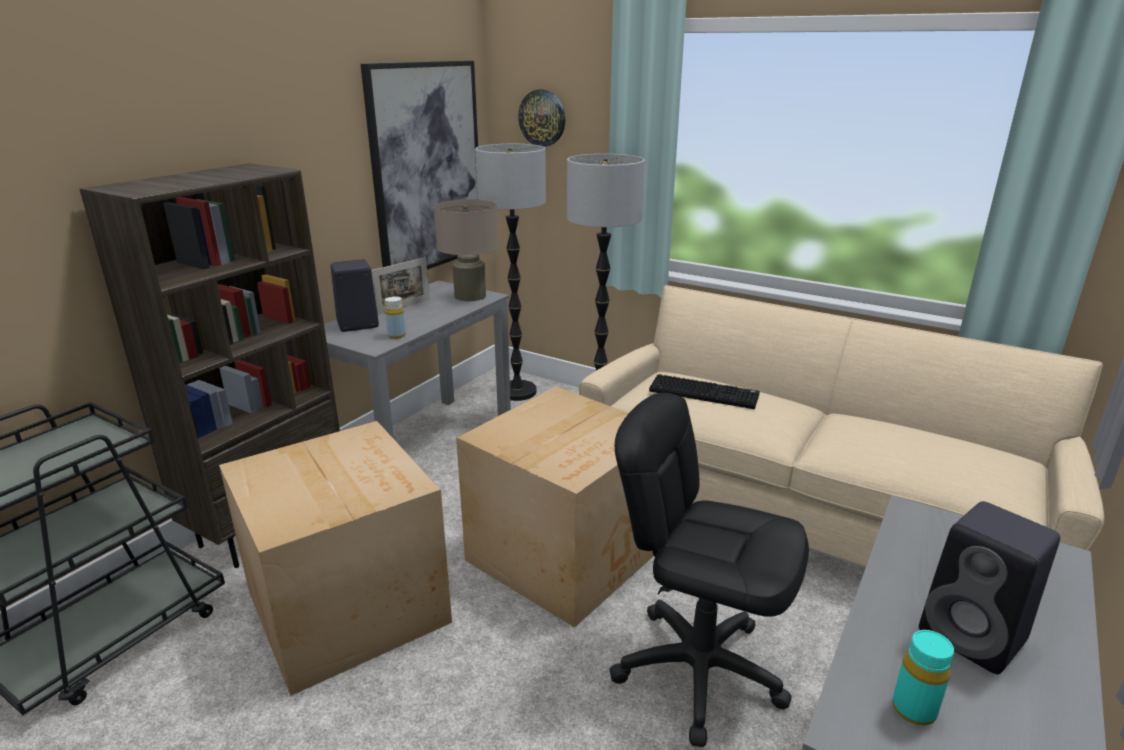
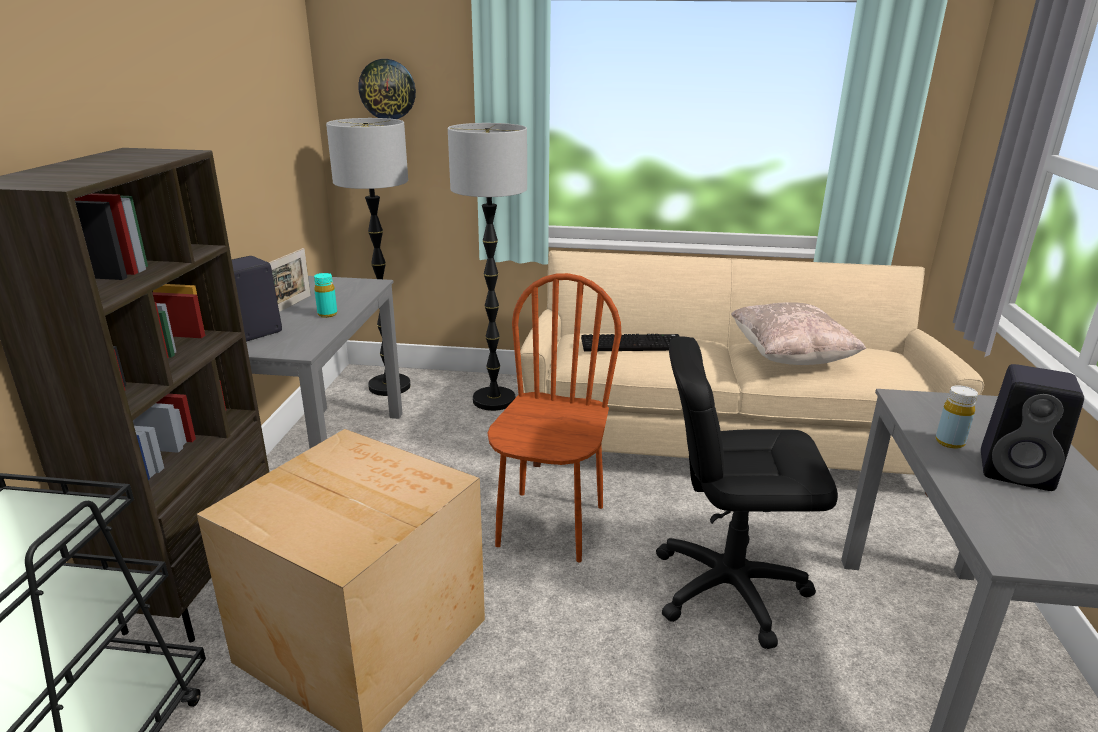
camera: 25 degrees left, 0 degrees up
picture [361,61,478,270] -> none
yellow bottle [385,296,406,339] -> yellow bottle moved to [936,385,978,449]
beige table lamp [434,199,498,301] -> none
cardboard box [456,386,654,628] -> brown chair [488,273,621,562]
turquoise bottle [892,630,954,725] -> turquoise bottle moved to [314,273,337,318]
none -> beige pillow [731,302,866,365]

